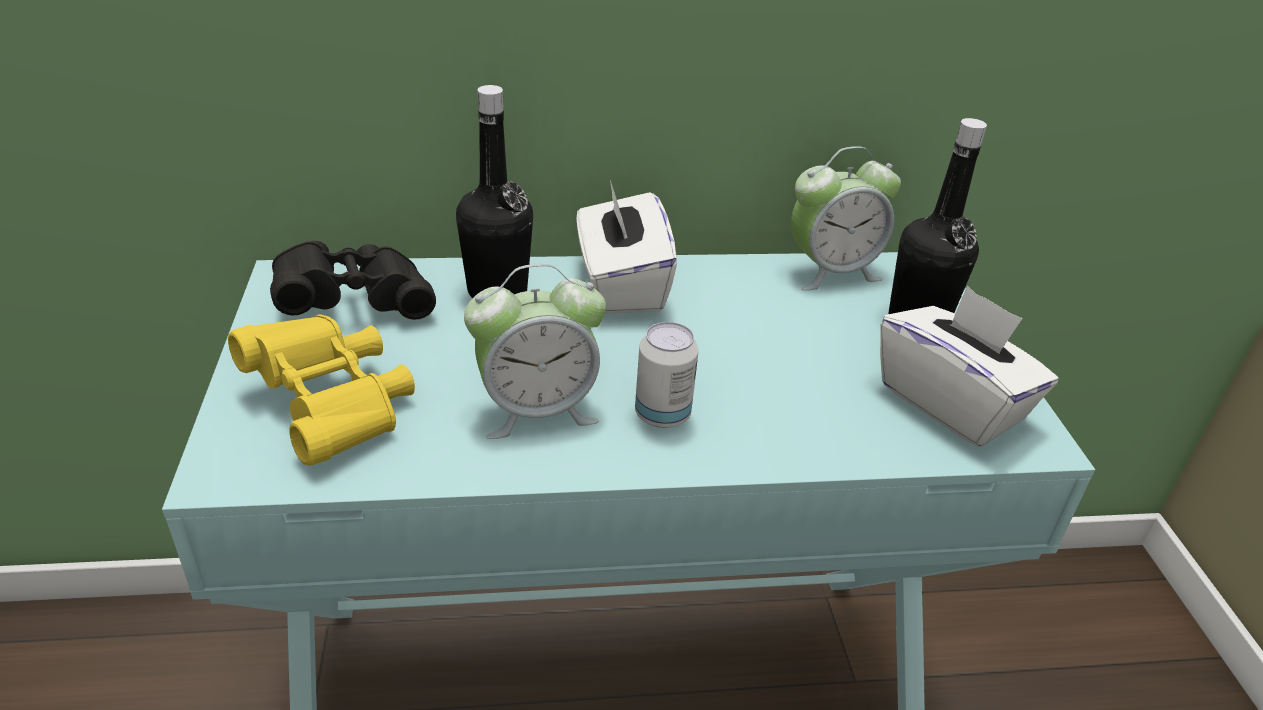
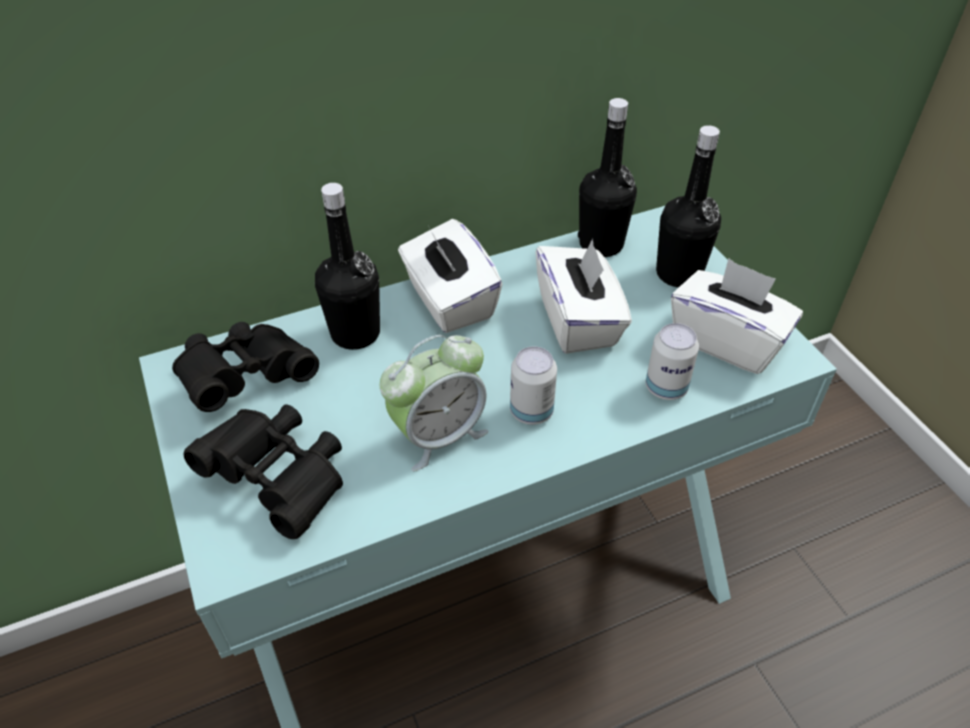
camera: 15 degrees left, 10 degrees up
yellow binoculars [228,314,415,466] -> black binoculars [183,404,343,539]
alarm clock [791,146,901,290] -> black bottle [578,98,637,257]
none -> white tissue box [535,238,632,354]
none -> can [646,323,699,400]

